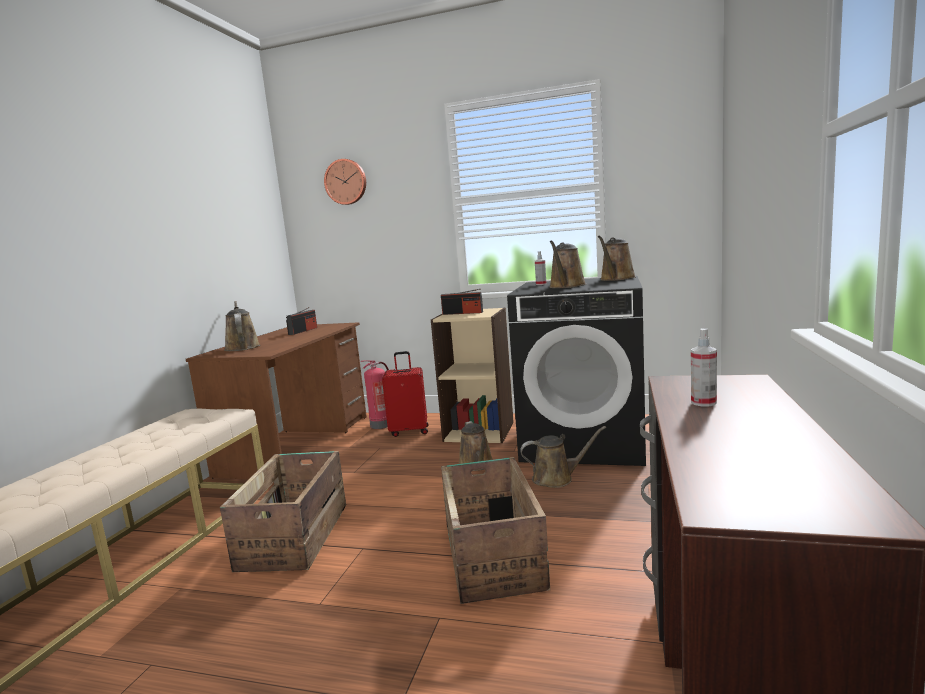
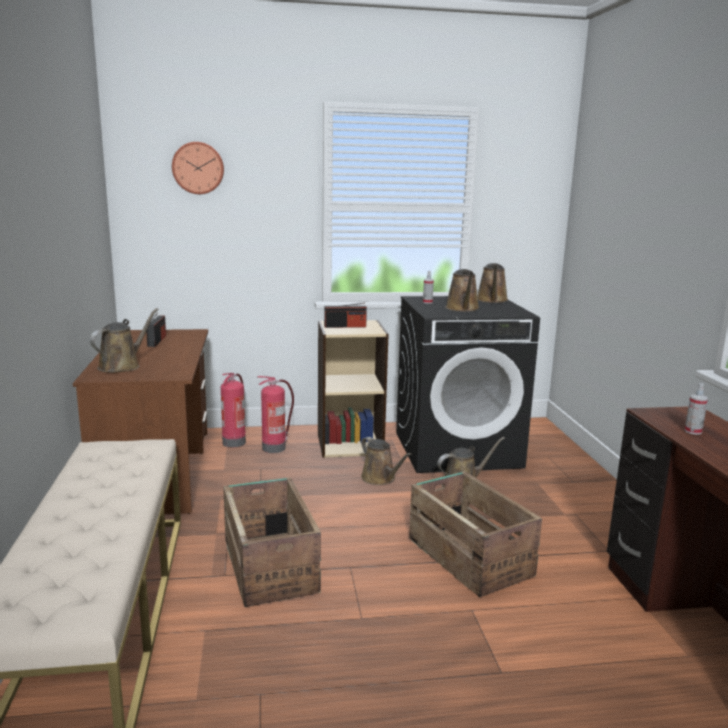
camera: 25 degrees left, 5 degrees up
brown watering can [224,301,261,351] -> brown watering can turned 75 degrees clockwise [90,308,159,373]
red suitcase [382,351,429,437] -> fire extinguisher [257,376,294,453]

